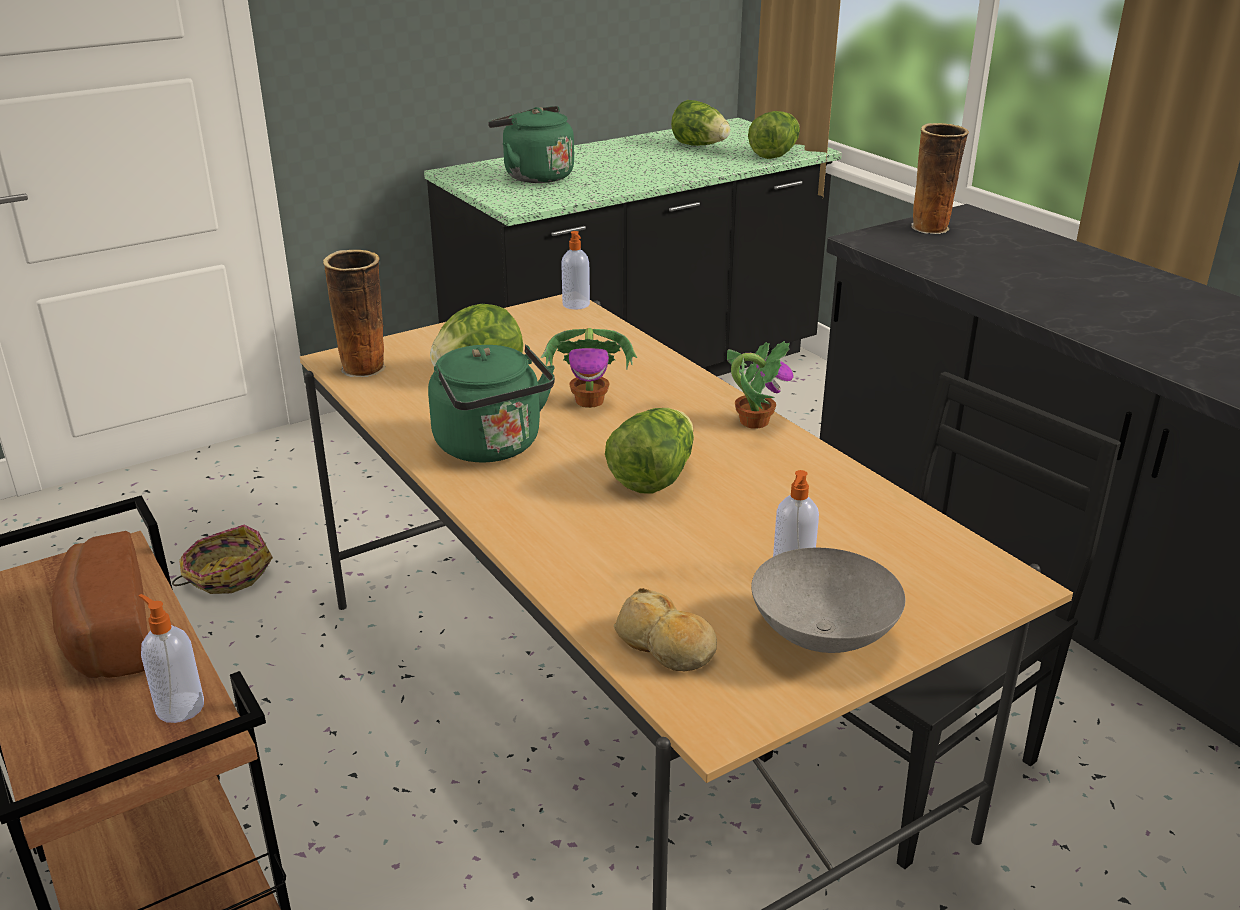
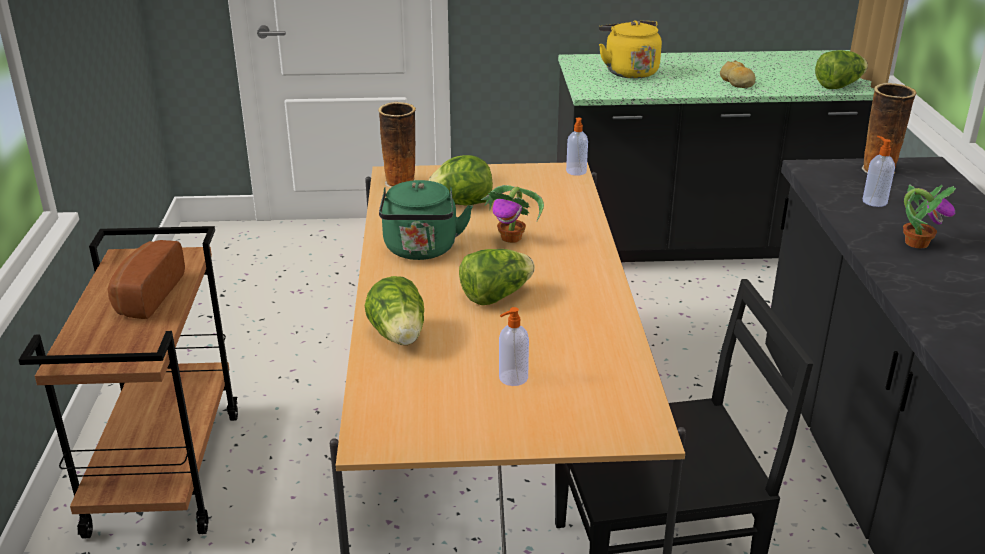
camera: 30 degrees right, 0 degrees up
soap dispenser [138,594,204,723] -> soap dispenser moved to [863,136,895,207]
basket [172,524,273,594] -> none
green kettle [488,106,574,183] -> yellow kettle [599,20,662,79]
bread [614,588,717,671] -> bread moved to [720,60,756,88]
lettuce [671,100,730,146] -> lettuce moved to [365,276,424,345]
potted plant [727,341,794,428] -> potted plant moved to [903,184,956,248]
grey bowl [751,548,905,653] -> none

